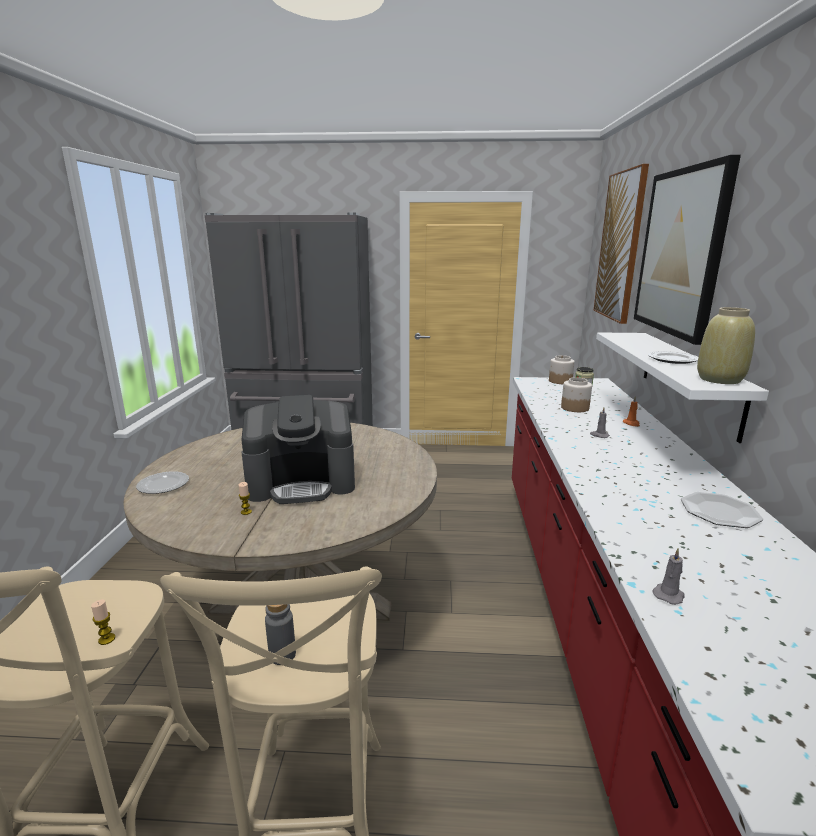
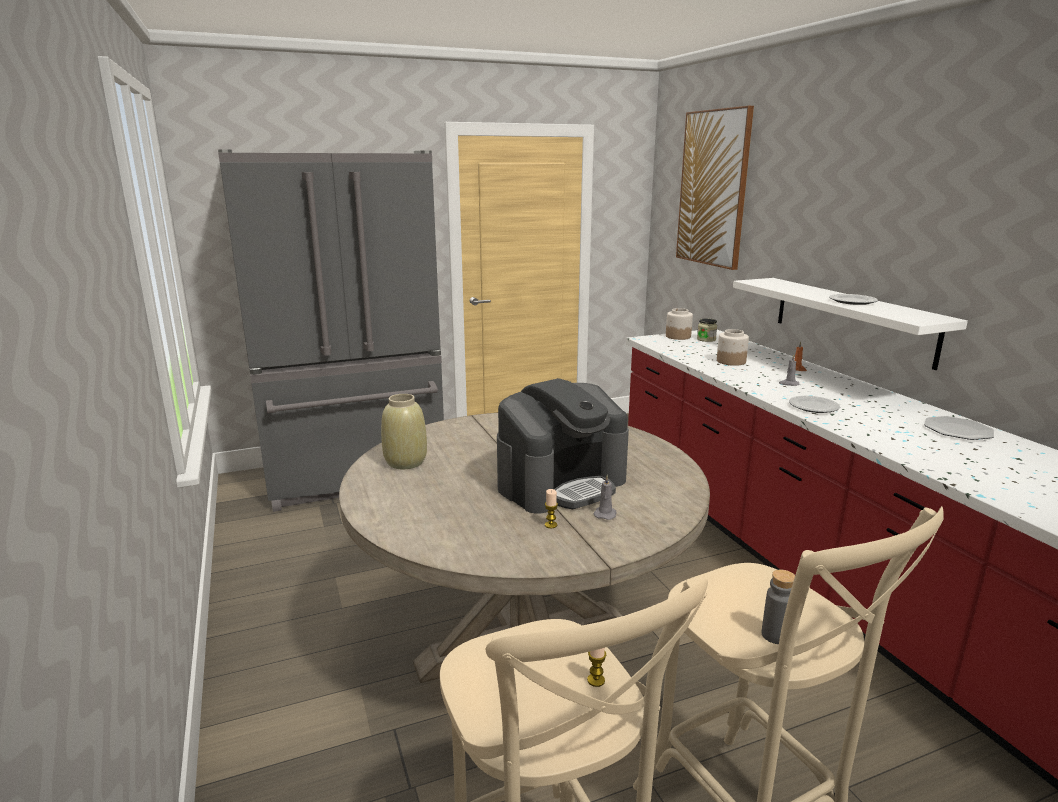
camera: 25 degrees left, 0 degrees up
plate [136,471,189,494] -> plate moved to [789,396,840,413]
picture [634,155,741,345] -> none
grey candle [652,548,685,605] -> grey candle moved to [593,475,616,520]
beige vase [697,307,755,384] -> beige vase moved to [381,394,427,469]

